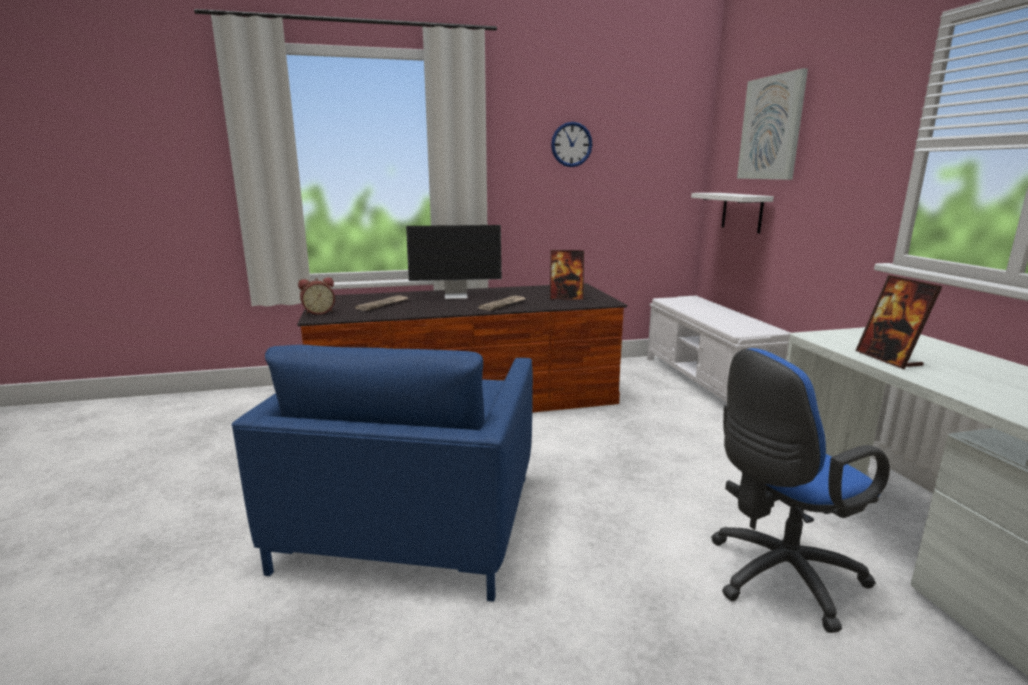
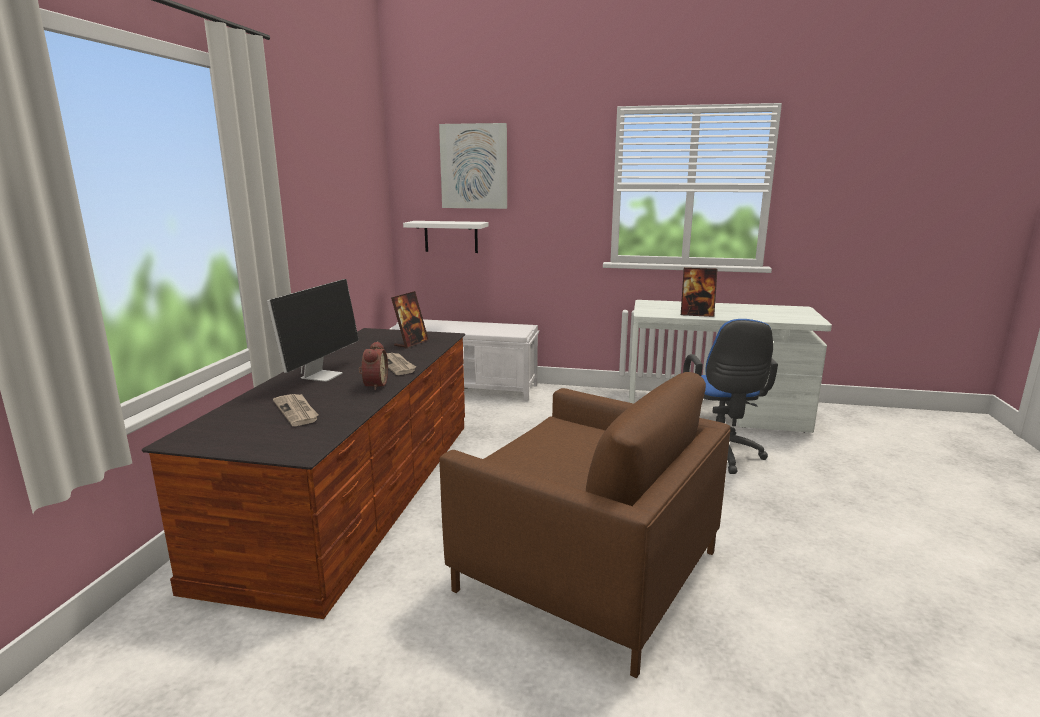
camera: 65 degrees left, 0 degrees up
blue armchair [232,345,533,602] -> brown armchair [439,372,731,678]
alarm clock [298,277,335,315] -> alarm clock moved to [359,341,388,390]
wall clock [551,122,592,167] -> none

